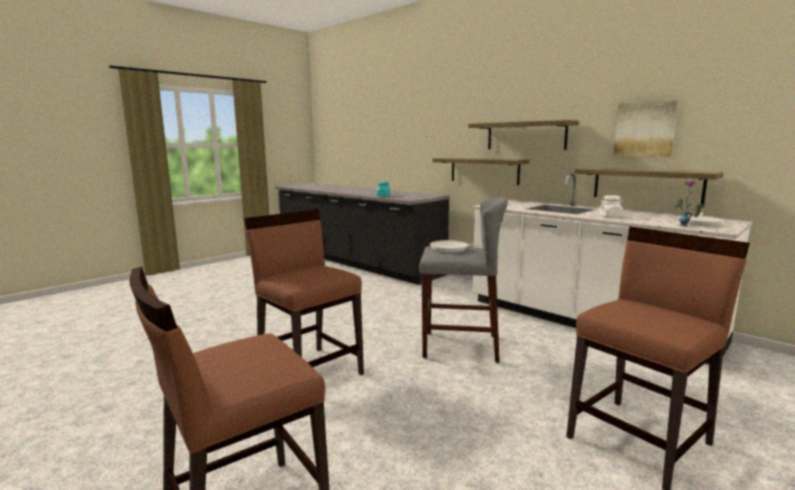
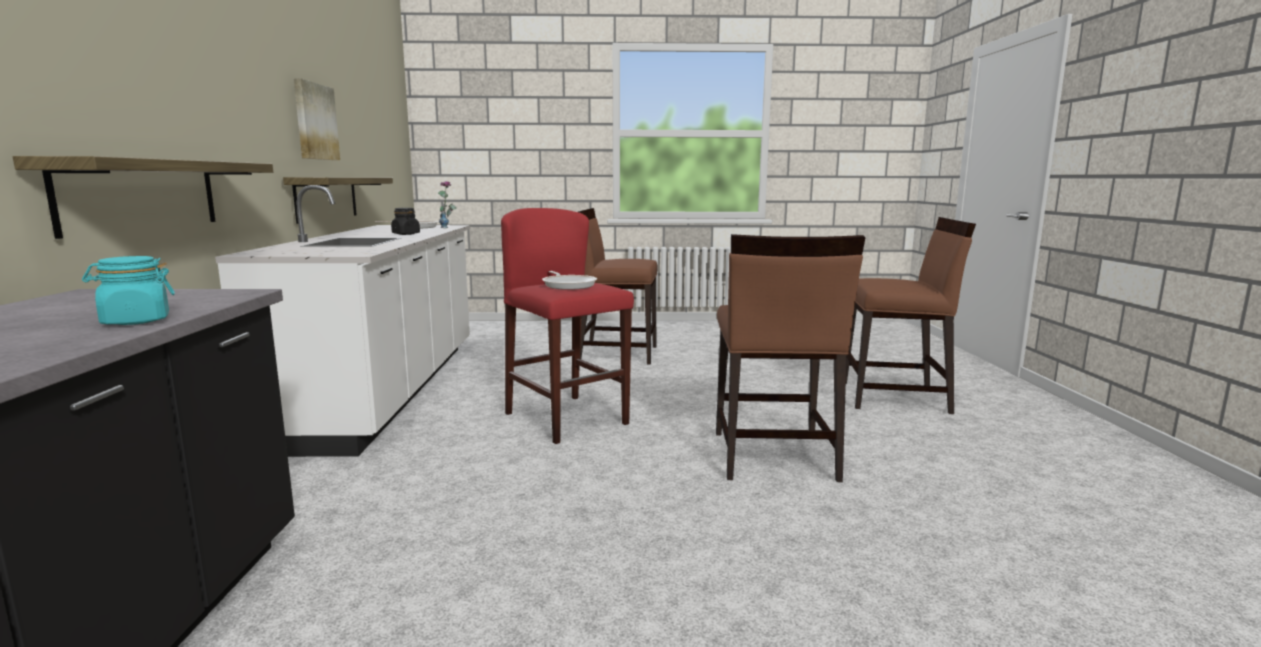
camera: 135 degrees left, 0 degrees up
grey stool [419,198,508,363] -> red stool [501,208,634,444]
shelf [468,120,579,150] -> none
white jar [599,195,624,217] -> black jar [391,208,420,235]

